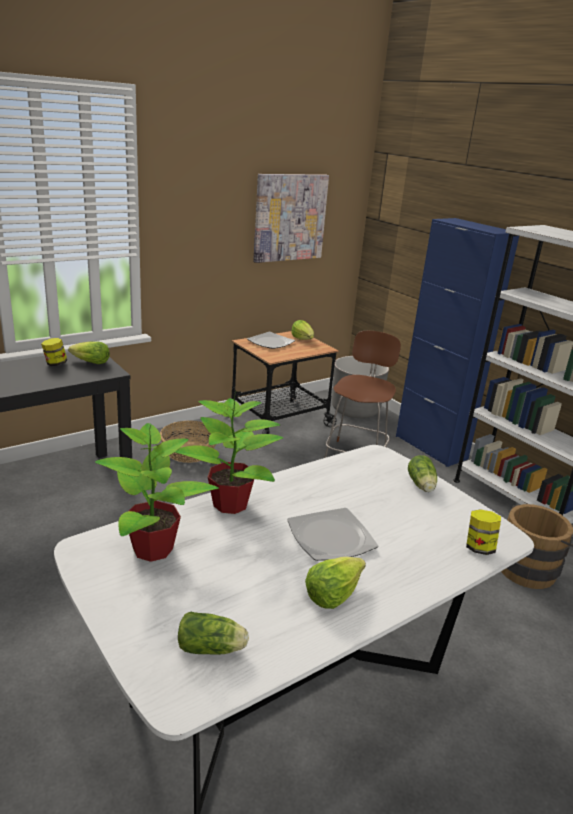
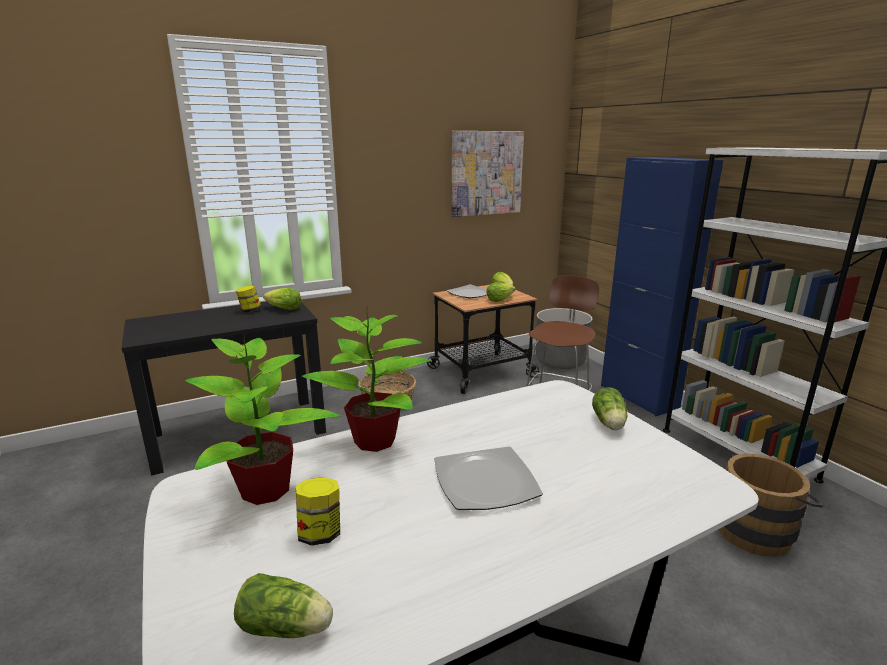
camera: 10 degrees right, 5 degrees down
lettuce [305,557,366,609] -> lettuce moved to [486,283,516,302]
jar [466,509,501,555] -> jar moved to [296,477,340,546]

